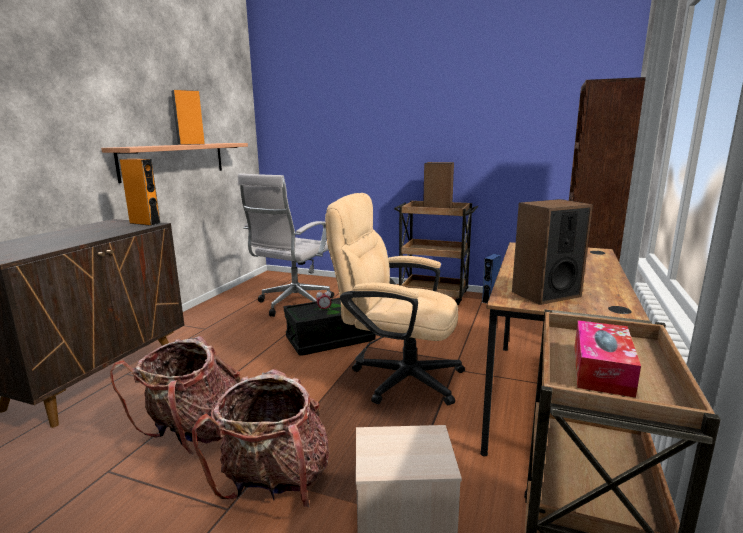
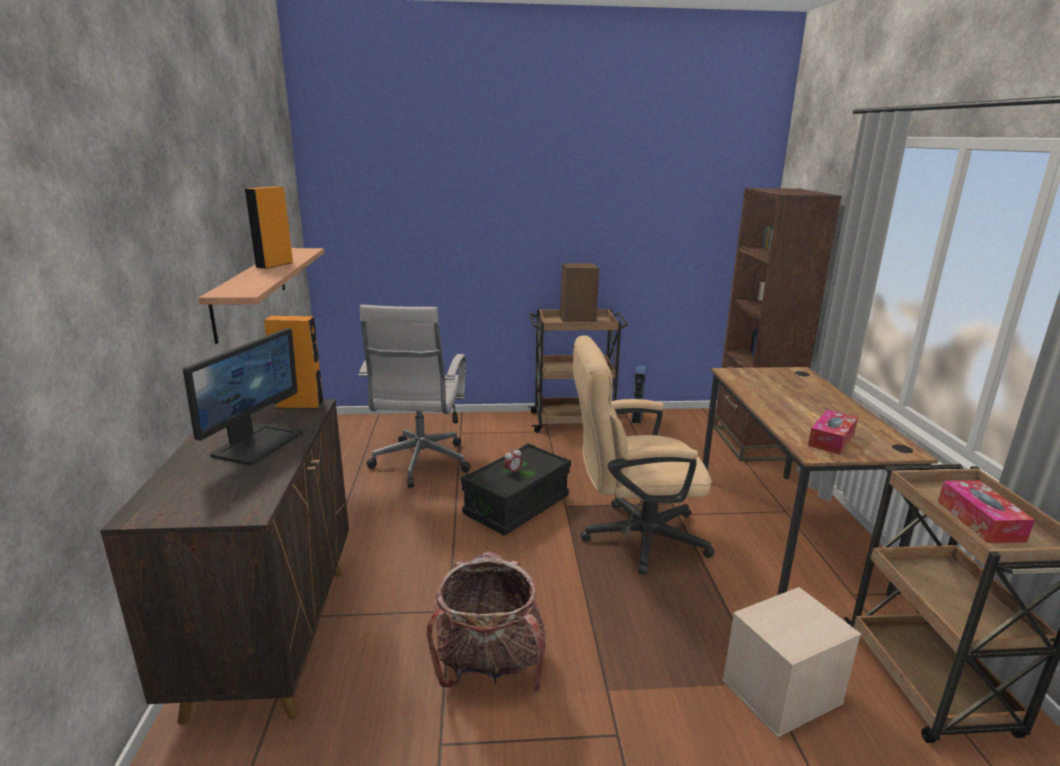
camera: 25 degrees left, 5 degrees up
backpack [192,369,329,507] -> none
speaker [512,199,593,305] -> tissue box [808,410,858,455]
none -> monitor [183,328,303,465]

